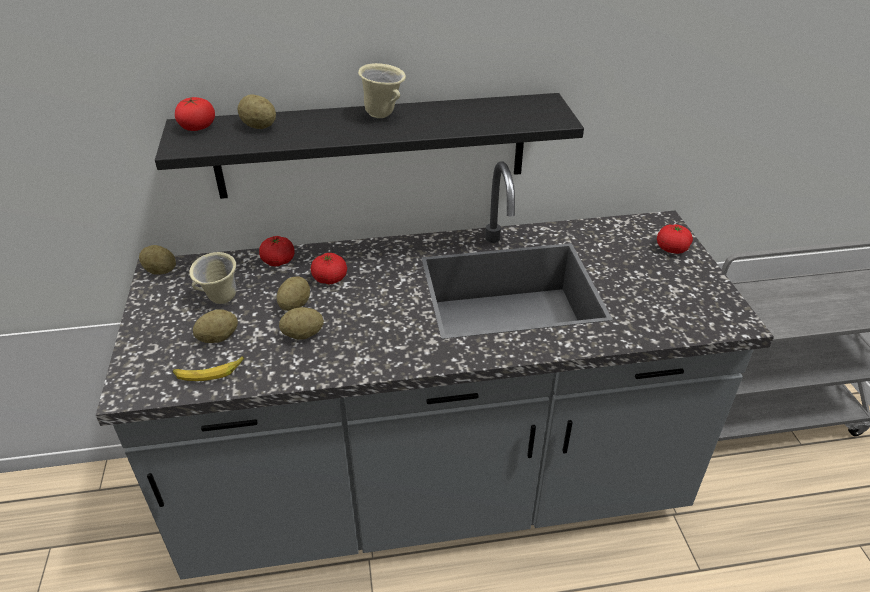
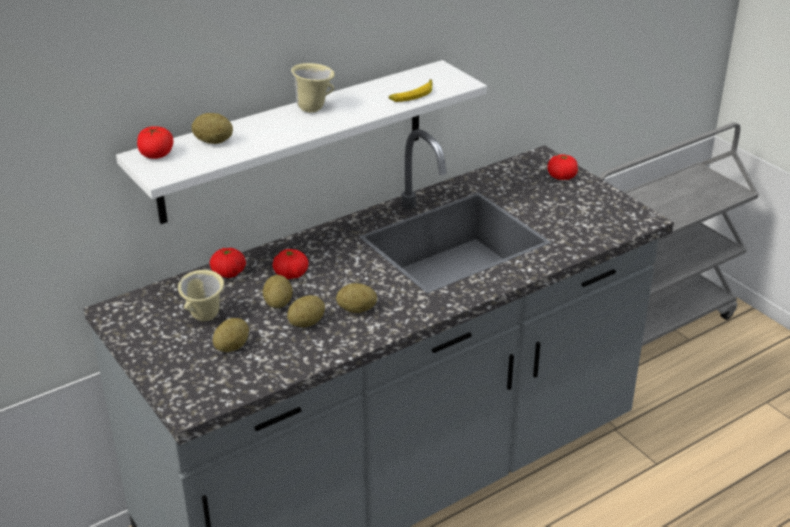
camera: 25 degrees left, 5 degrees down
potato [139,245,176,274] -> potato moved to [336,283,377,313]
black shelf [155,93,584,199] -> white shelf [116,60,487,224]
banana [173,356,244,381] -> banana moved to [389,79,433,102]

